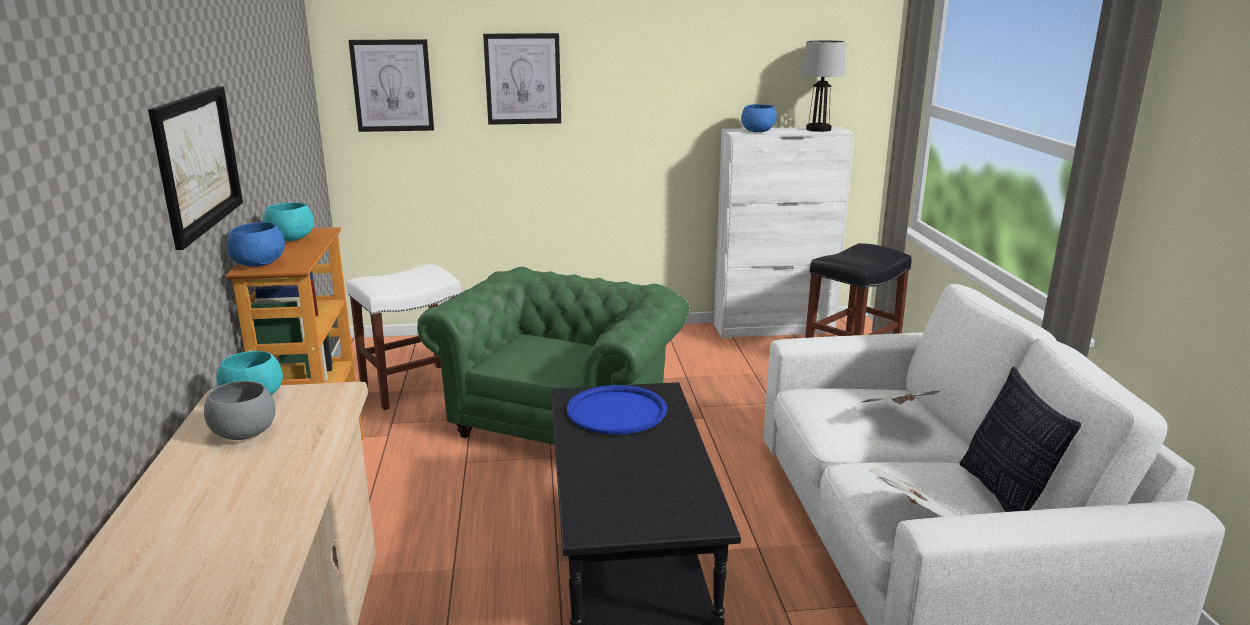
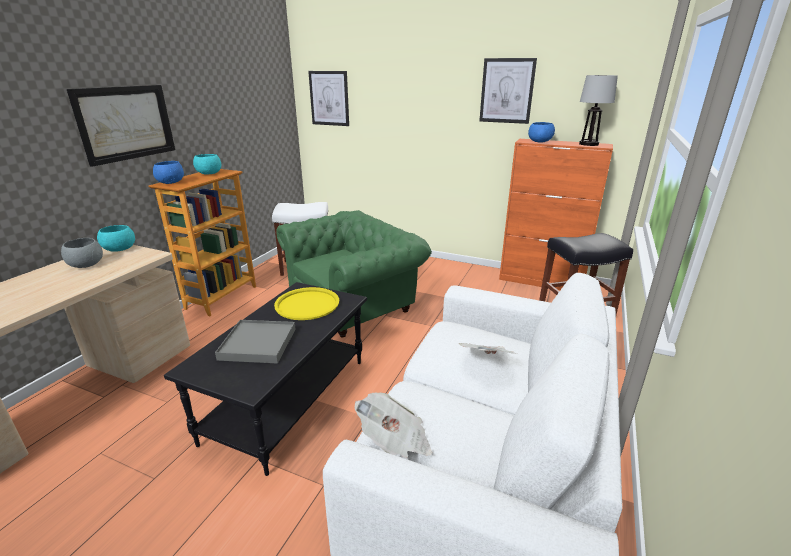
camera: 30 degrees right, 5 degrees up
picture [483,33,561,125] -> picture moved to [479,58,537,124]
blue tray [567,385,667,434] -> yellow tray [274,287,339,320]
white cabinet [714,127,854,338] -> orange cabinet [499,139,613,290]
pillow [960,367,1081,512] -> none
none -> grey tray [215,320,296,364]

